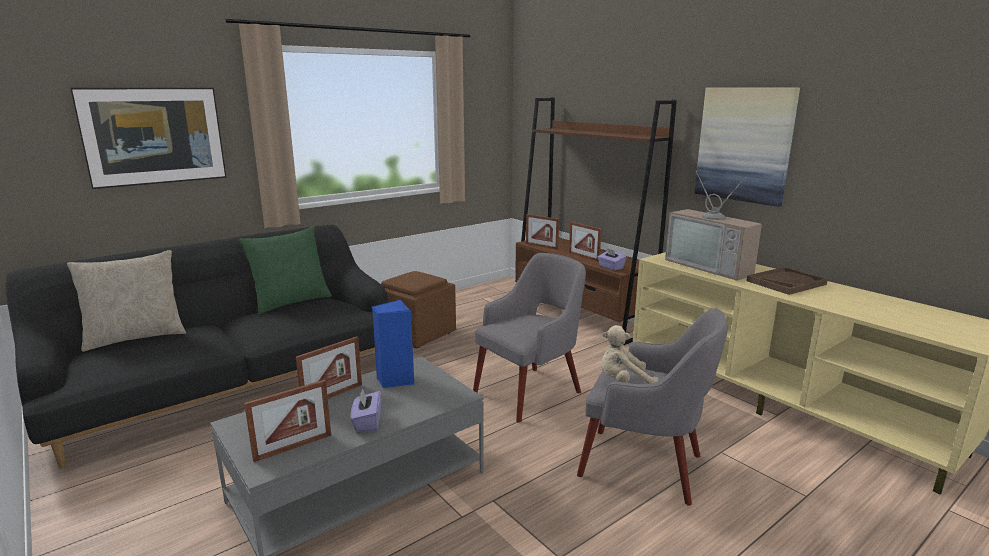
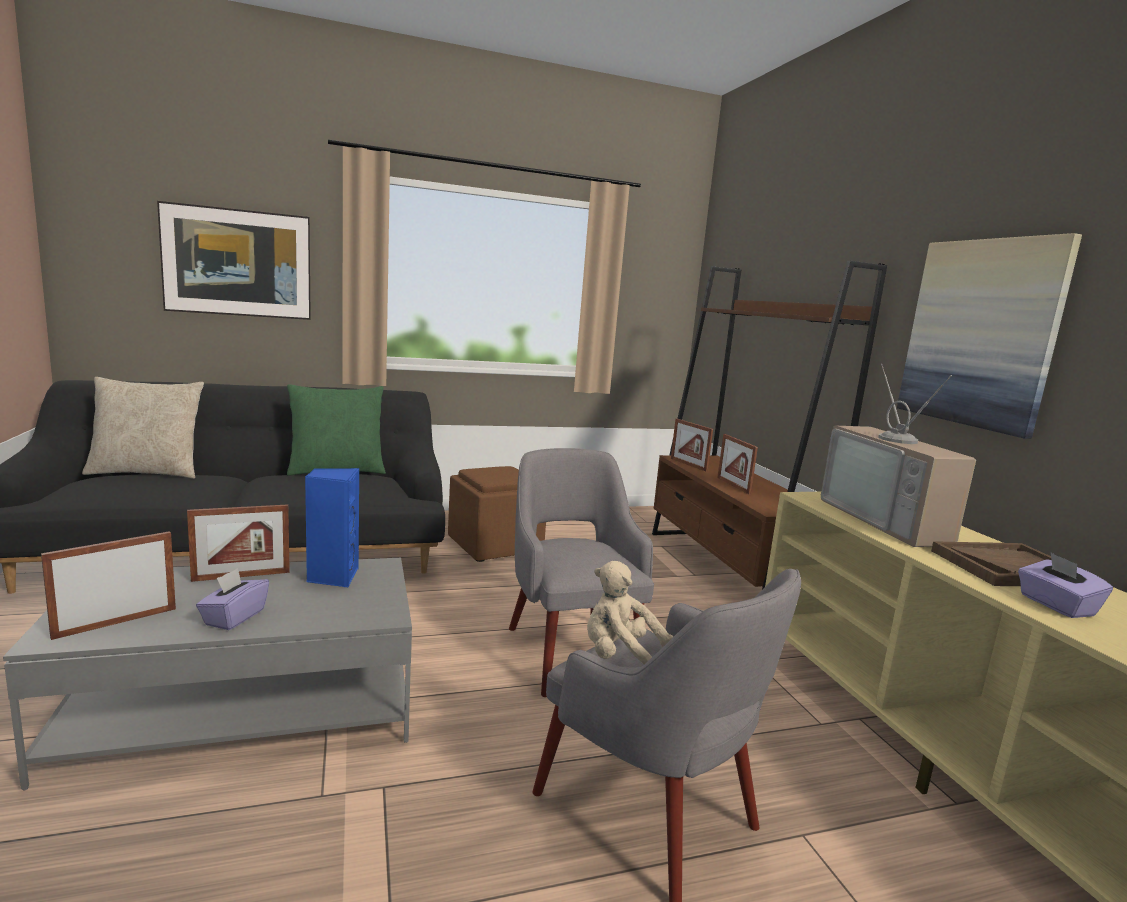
camera: 20 degrees right, 5 degrees down
picture frame [244,380,331,462] -> picture frame turned 150 degrees clockwise [41,531,176,640]
grey armchair [473,253,586,423] -> grey armchair turned 90 degrees counterclockwise [509,448,654,697]
purple tissue box [598,248,627,271] -> purple tissue box moved to [1018,553,1113,618]

